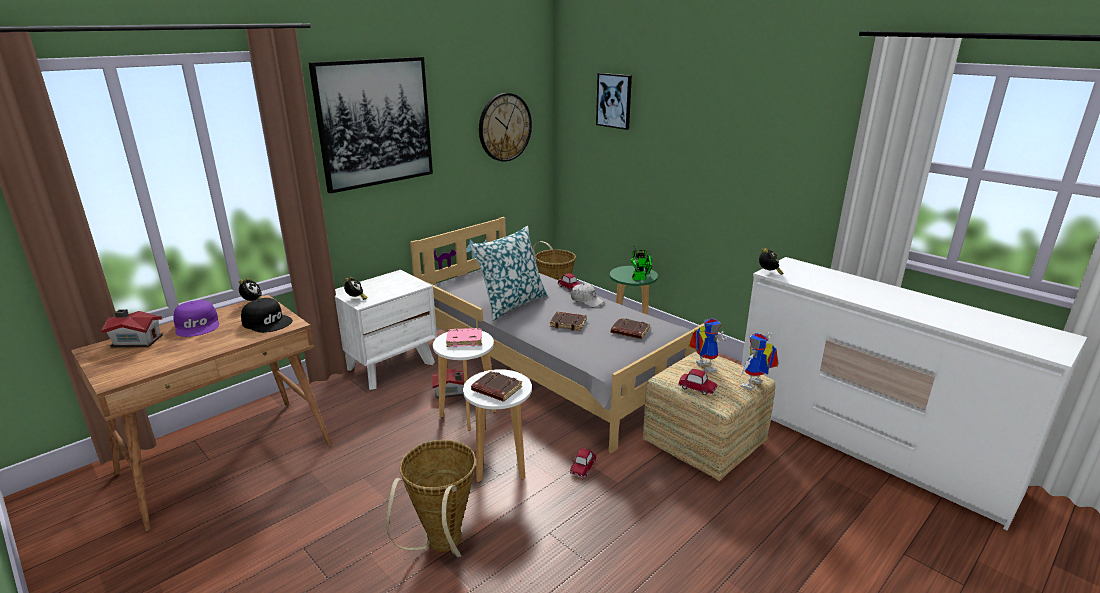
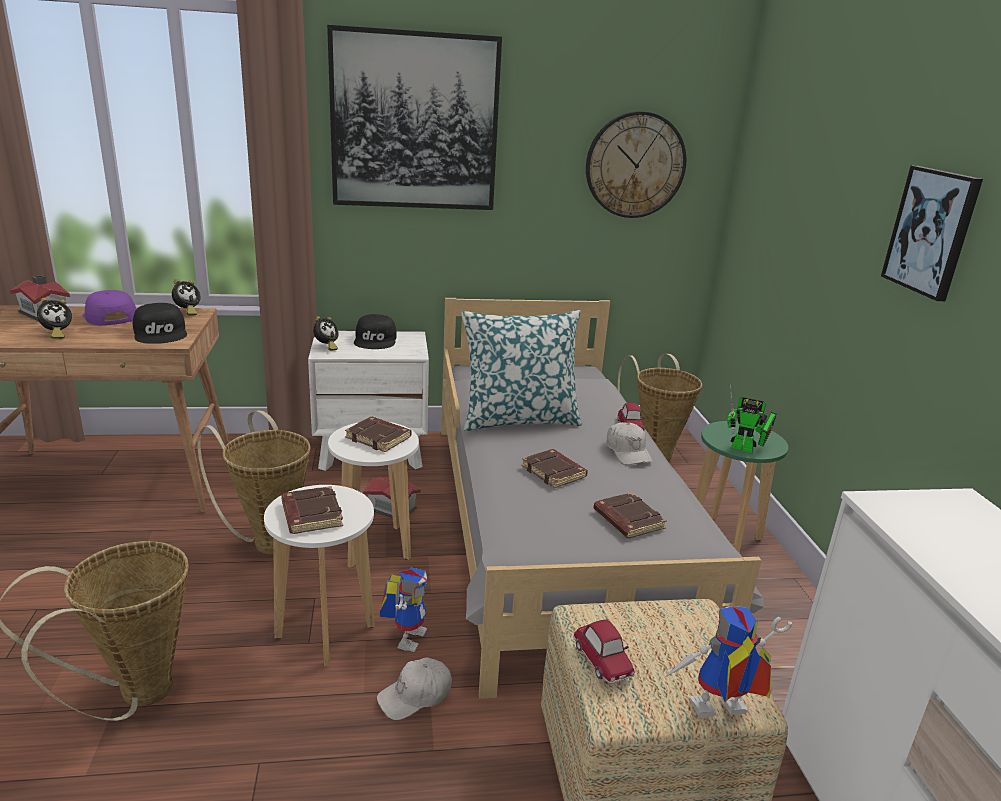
camera: 35 degrees right, 0 degrees up
purple cap [173,300,219,337] -> purple cap turned 135 degrees clockwise [83,290,136,325]
pink book [446,328,482,347] -> brown book [345,417,411,452]
toy car [570,448,596,478] -> white cap [377,657,452,720]
picture [596,73,632,130] -> picture moved to [881,166,983,301]
toy robot [688,318,727,373] -> toy robot moved to [380,567,427,652]
alarm clock [759,248,783,275] -> alarm clock moved to [37,298,72,339]
none -> basket [197,410,310,555]
none -> black cap [354,314,397,349]

